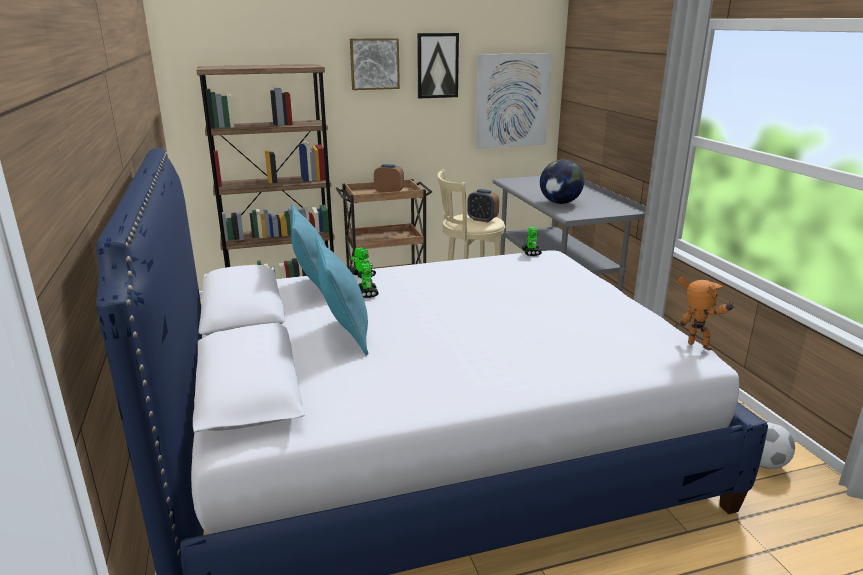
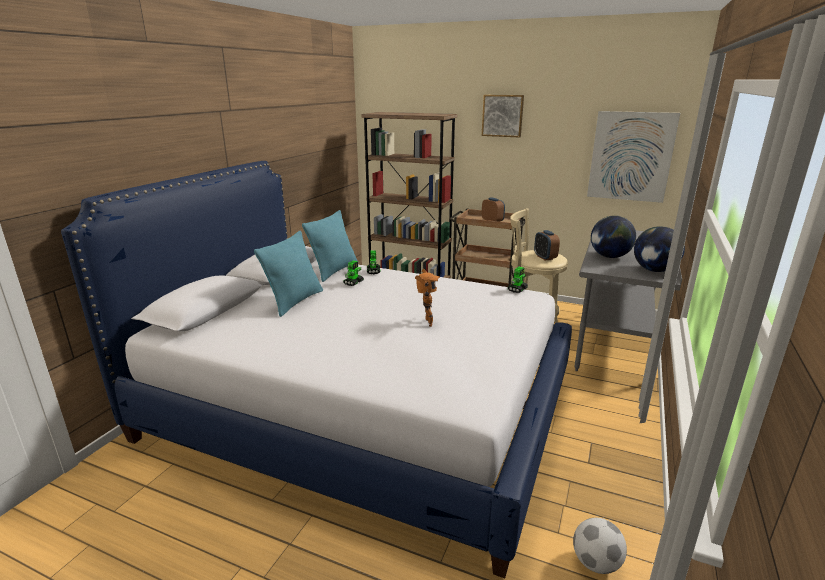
camera: 40 degrees right, 0 degrees up
picture [417,33,459,98] -> none
toy robot [678,277,736,350] -> toy robot moved to [415,269,440,327]
none -> globe [634,226,685,272]

